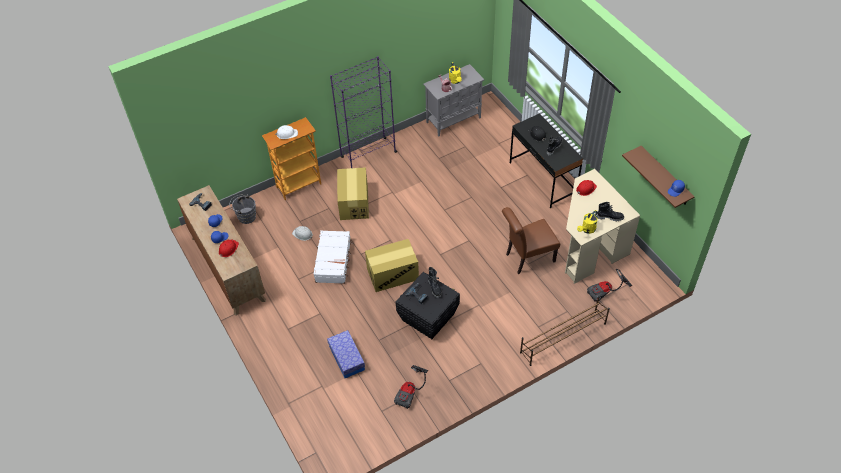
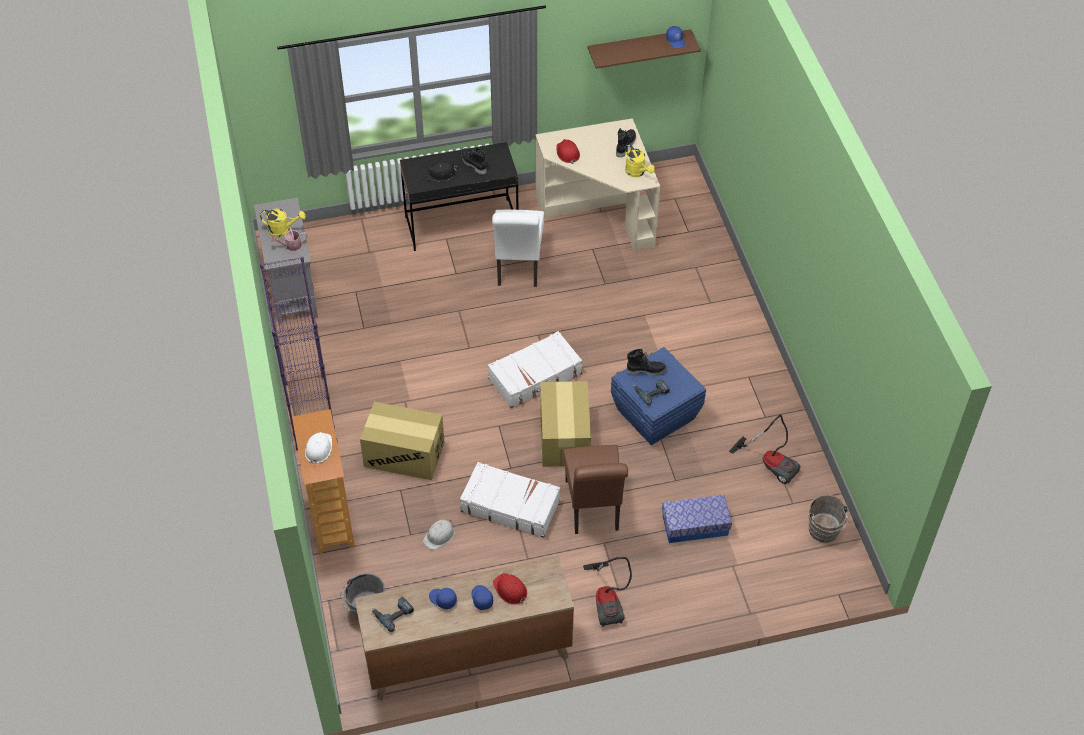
camera: 75 degrees left, 0 degrees up
black storage box [396,272,460,339] -> blue storage box [611,347,706,445]
brown chair [502,207,560,274] -> brown chair moved to [563,445,628,534]
brown shoe rack [520,296,610,366] -> none
vacuum cleaner [587,269,632,302] -> vacuum cleaner moved to [583,557,632,627]
none -> white suitcase [488,331,582,408]
none -> white chair [492,210,544,287]
none -> brown bucket [808,494,849,543]

